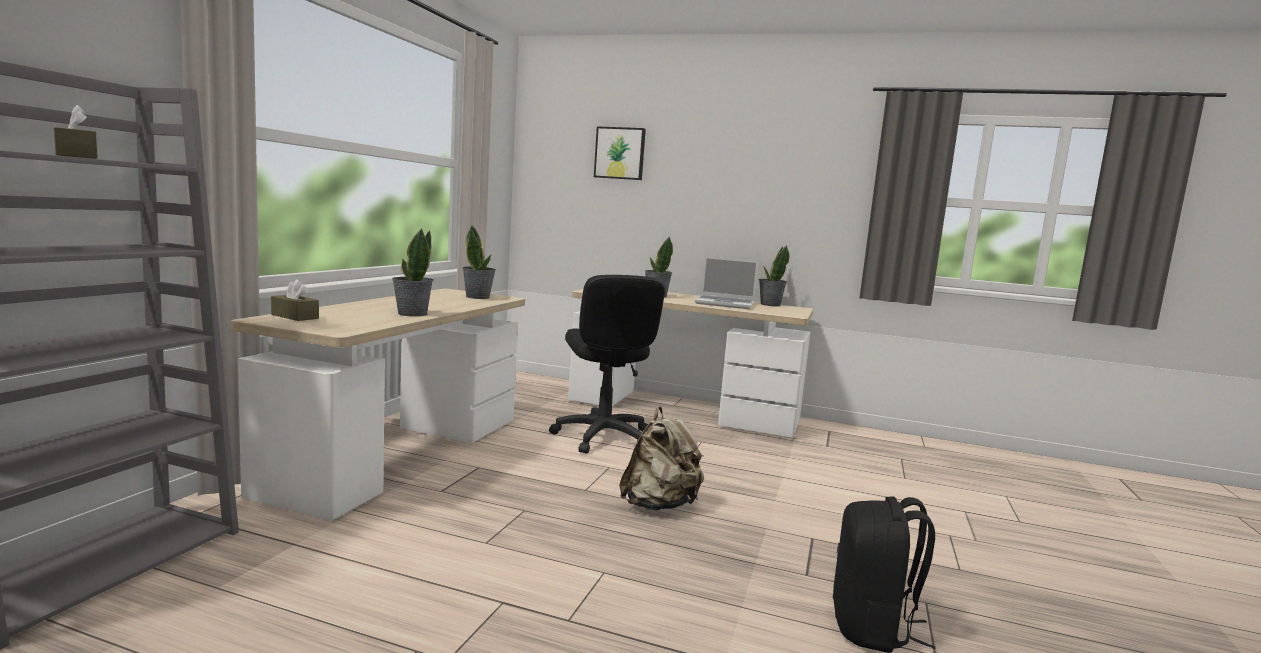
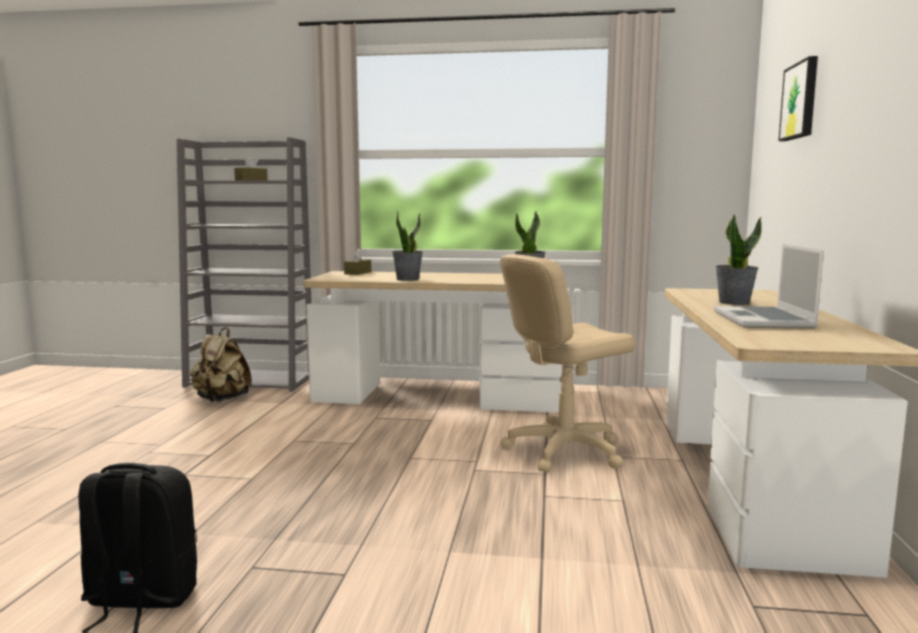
camera: 80 degrees right, 0 degrees up
black office chair [549,275,665,454] -> beige office chair [500,254,635,473]
beige backpack [619,407,704,511] -> beige backpack moved to [190,327,252,402]
potted plant [759,245,790,307] -> none

